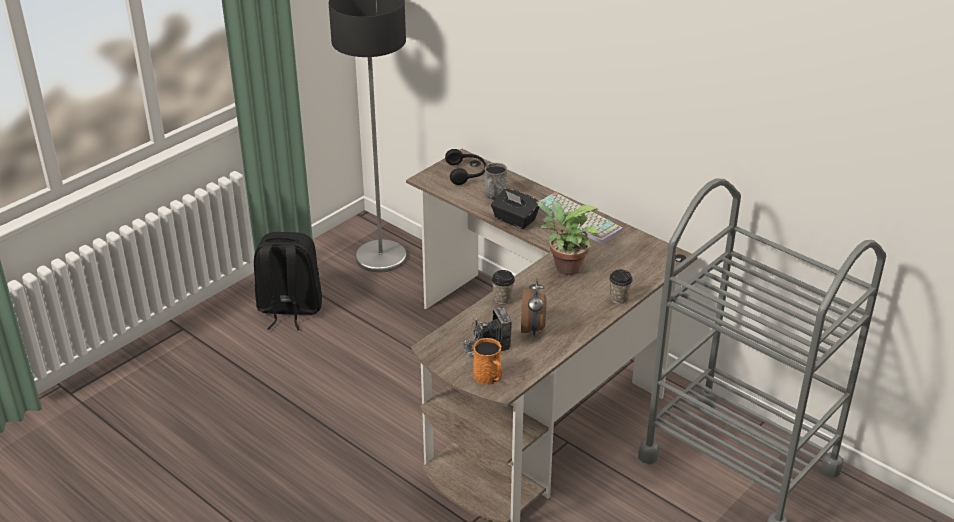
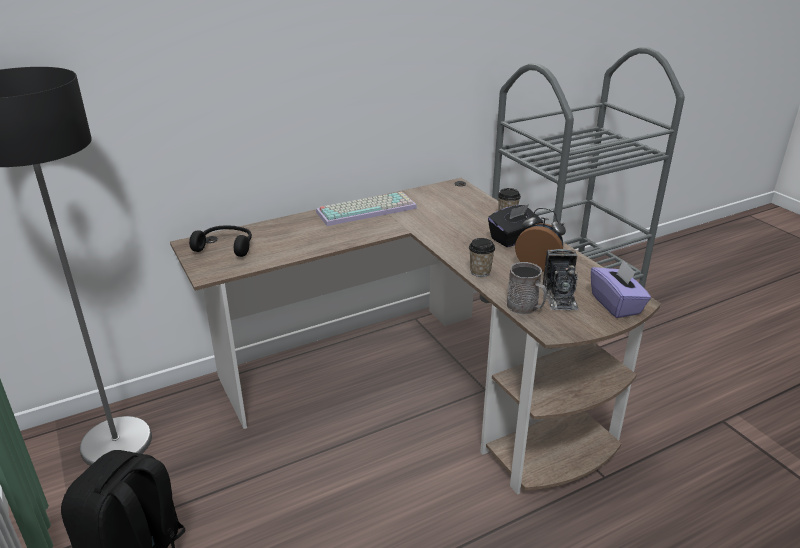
camera: 70 degrees left, 5 degrees down
orange mug [473,338,502,385] -> purple tissue box [591,260,651,318]
grey mug [484,163,507,200] -> grey mug moved to [507,262,547,314]
black tissue box [491,189,539,229] -> black tissue box moved to [488,204,543,247]
potted plant [536,201,600,275] -> none

